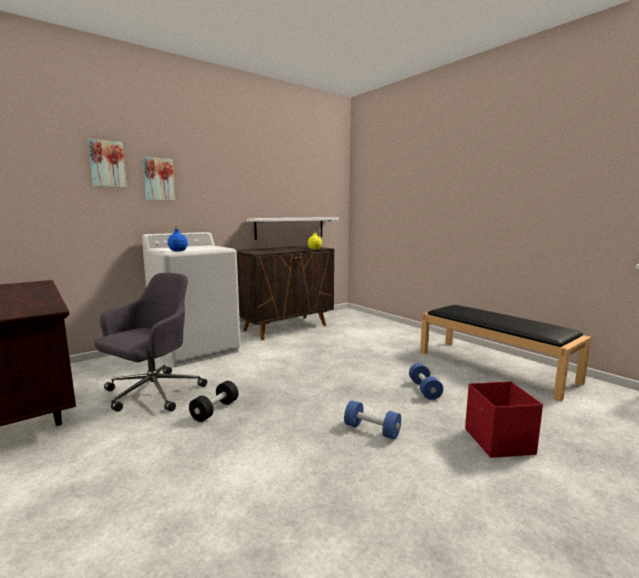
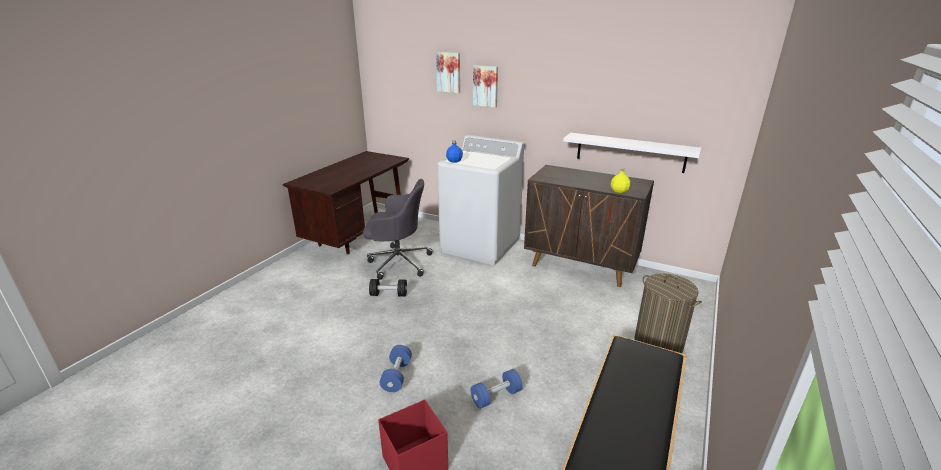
camera: 65 degrees right, 15 degrees up
none -> laundry basket [635,273,702,353]

